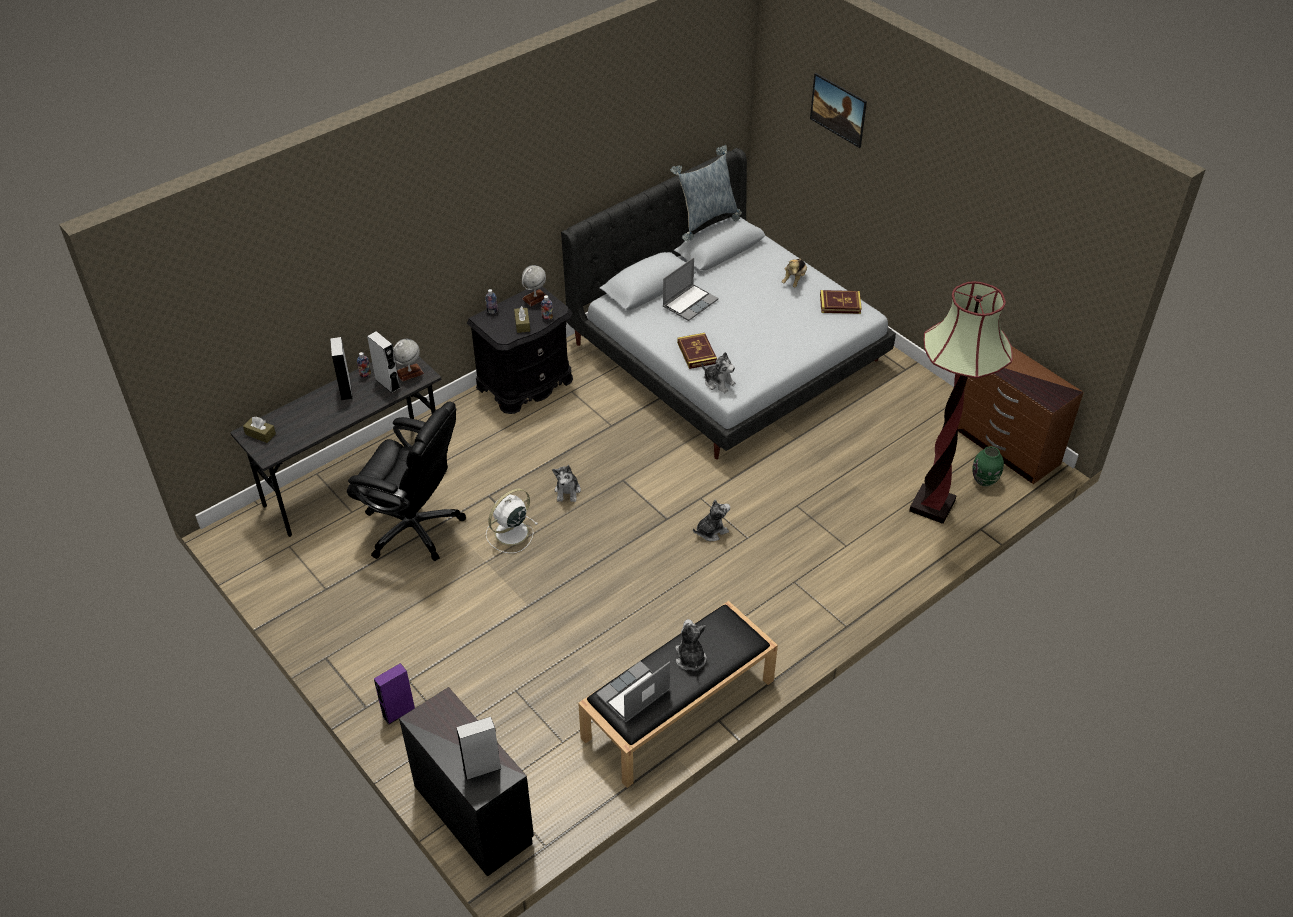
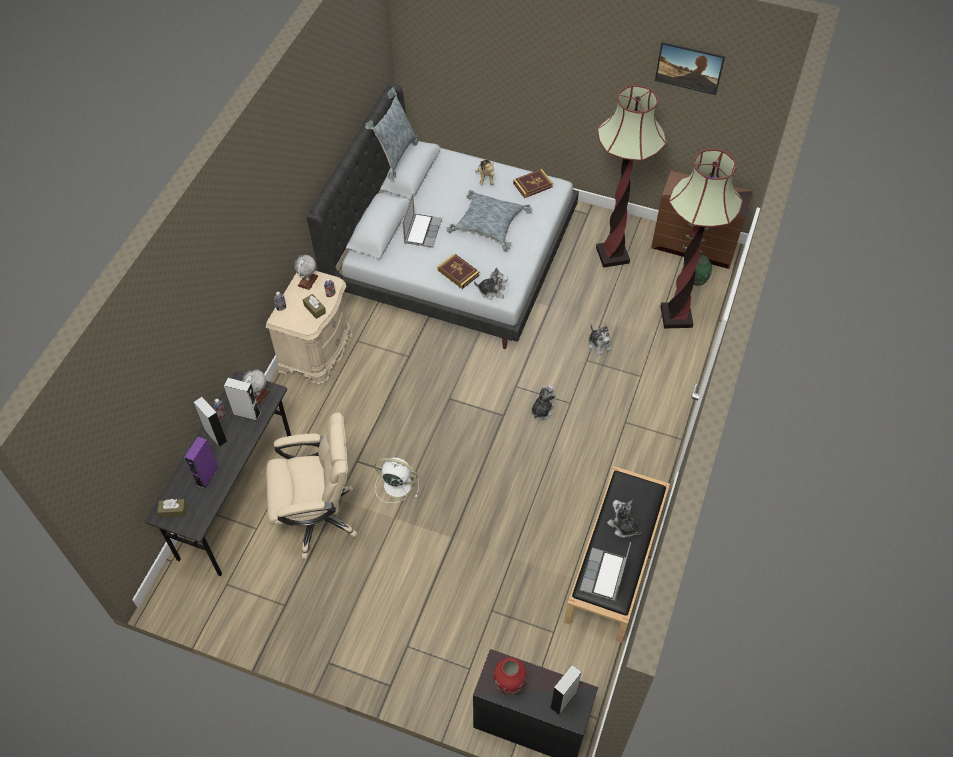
camera: 30 degrees left, 10 degrees up
black office chair [347,402,466,561] -> beige office chair [266,413,358,559]
purple speaker [374,663,415,725] -> purple speaker moved to [184,436,219,489]
black nightstand [467,286,573,414] -> beige nightstand [266,271,352,384]
white fan [486,489,538,553] -> white fan turned 90 degrees clockwise [375,458,419,503]
plush toy [552,465,581,502] -> plush toy moved to [588,324,612,356]
picture [810,73,867,148] -> picture moved to [655,42,725,95]
none -> pillow [446,190,533,252]
none -> red vase [494,657,527,694]
none -> floor lamp [596,85,666,268]

